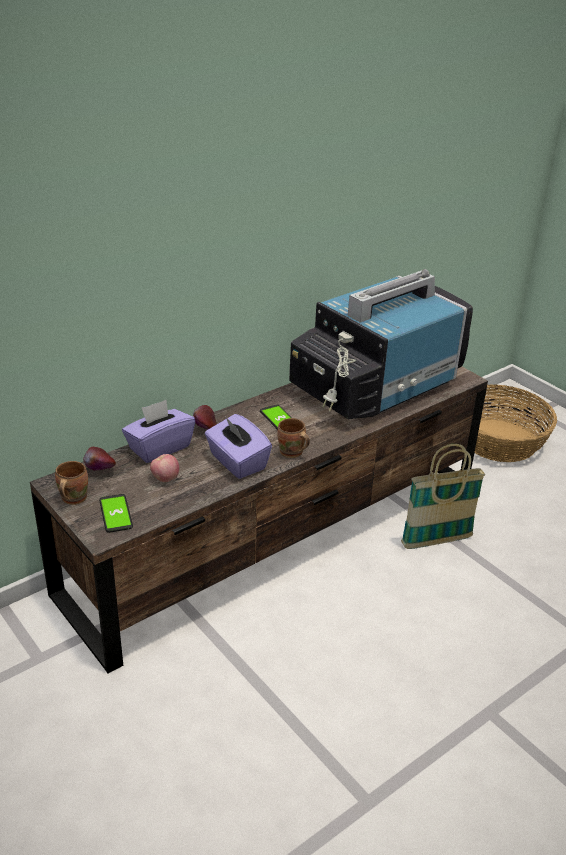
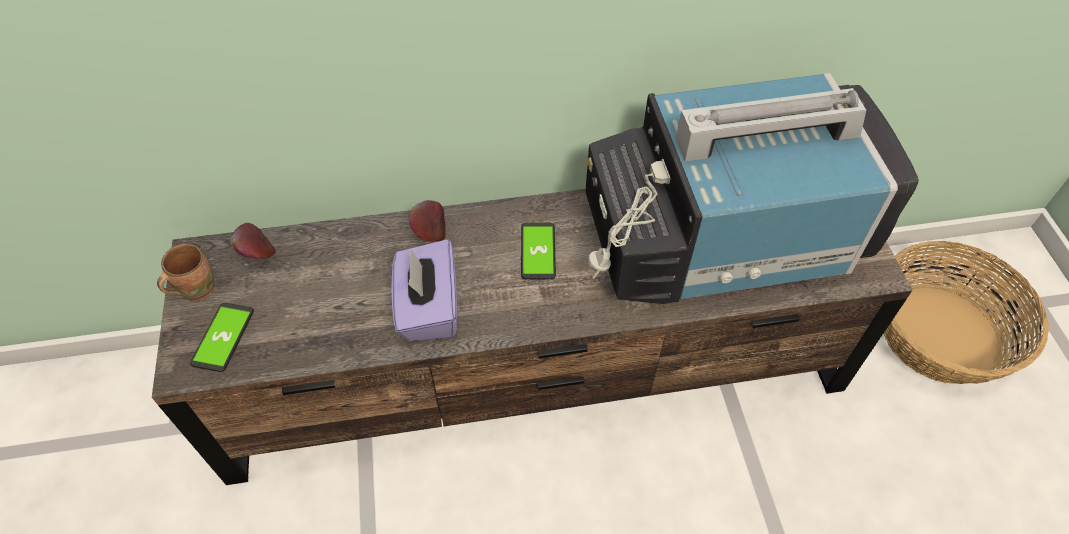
camera: 30 degrees right, 20 degrees up
purple tissue box [122,400,195,463] -> none
apple [150,454,179,482] -> none
brown mug [277,418,310,458] -> none
basket [401,444,486,549] -> none

